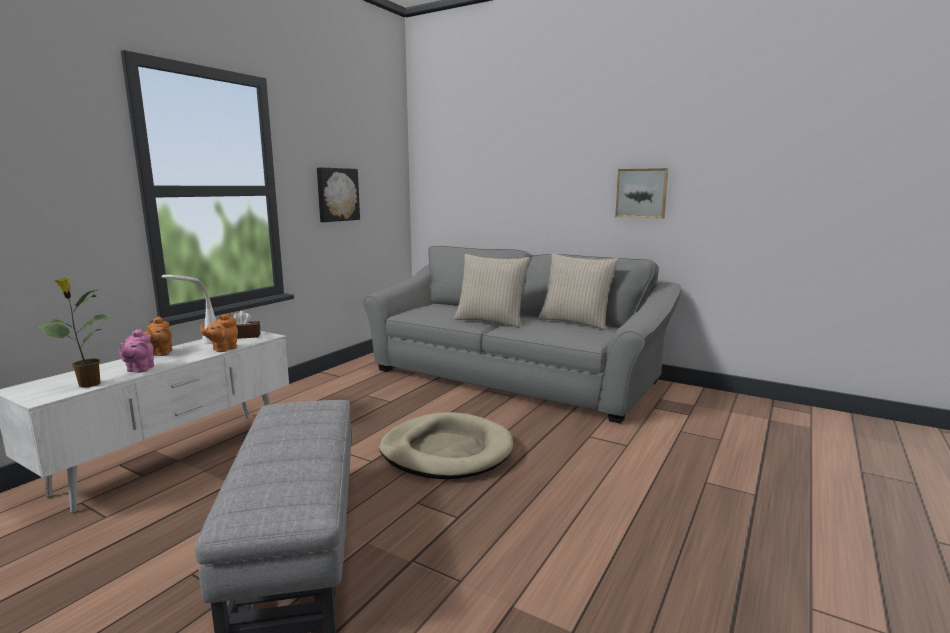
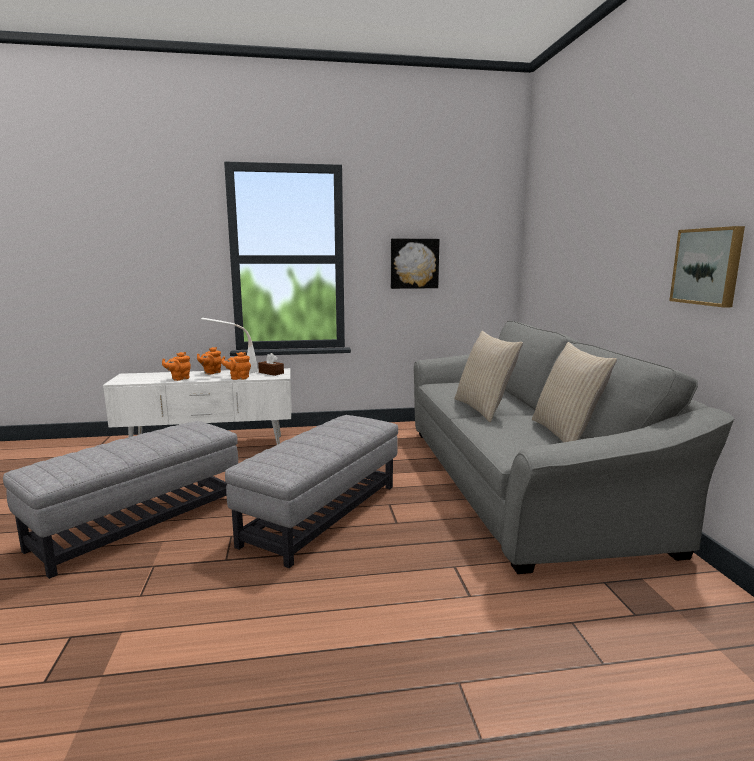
camera: 50 degrees right, 0 degrees up
potted plant [37,278,111,388] -> none
pink teapot [119,329,154,373] -> orange teapot [162,352,191,381]
beige dog bed [379,412,513,479] -> grey ottoman [225,415,398,568]

